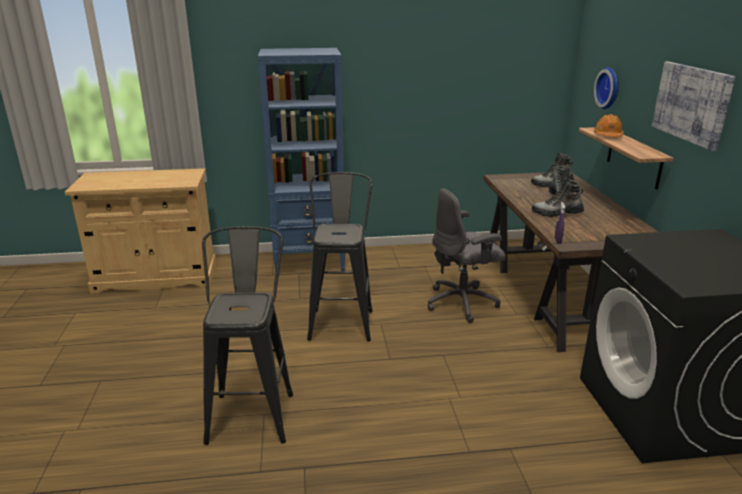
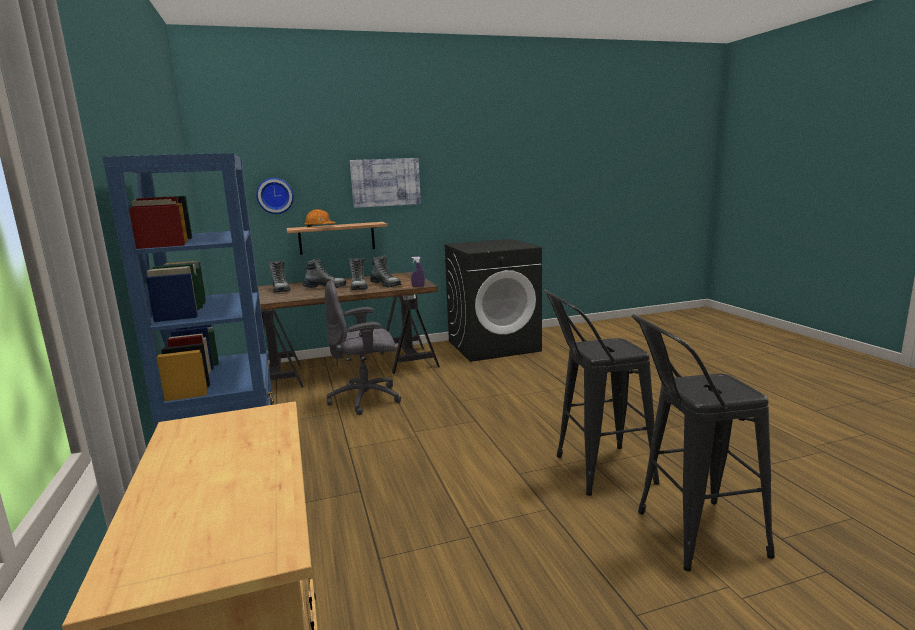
camera: 100 degrees left, 10 degrees down
black stool [307,172,373,342] -> black stool moved to [631,314,775,572]
grey office chair [428,188,506,323] -> grey office chair turned 105 degrees clockwise [325,281,401,415]
none -> boot [370,255,401,287]

